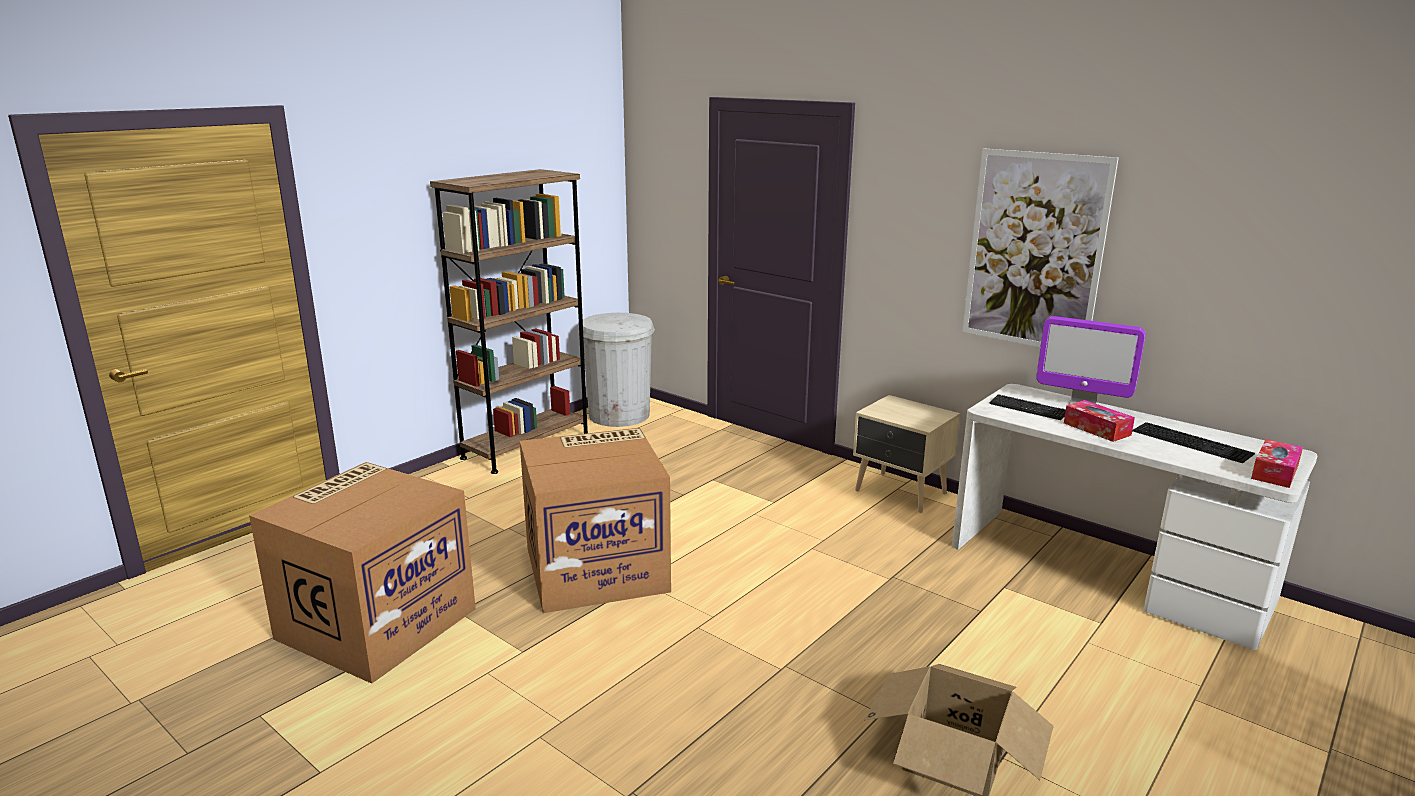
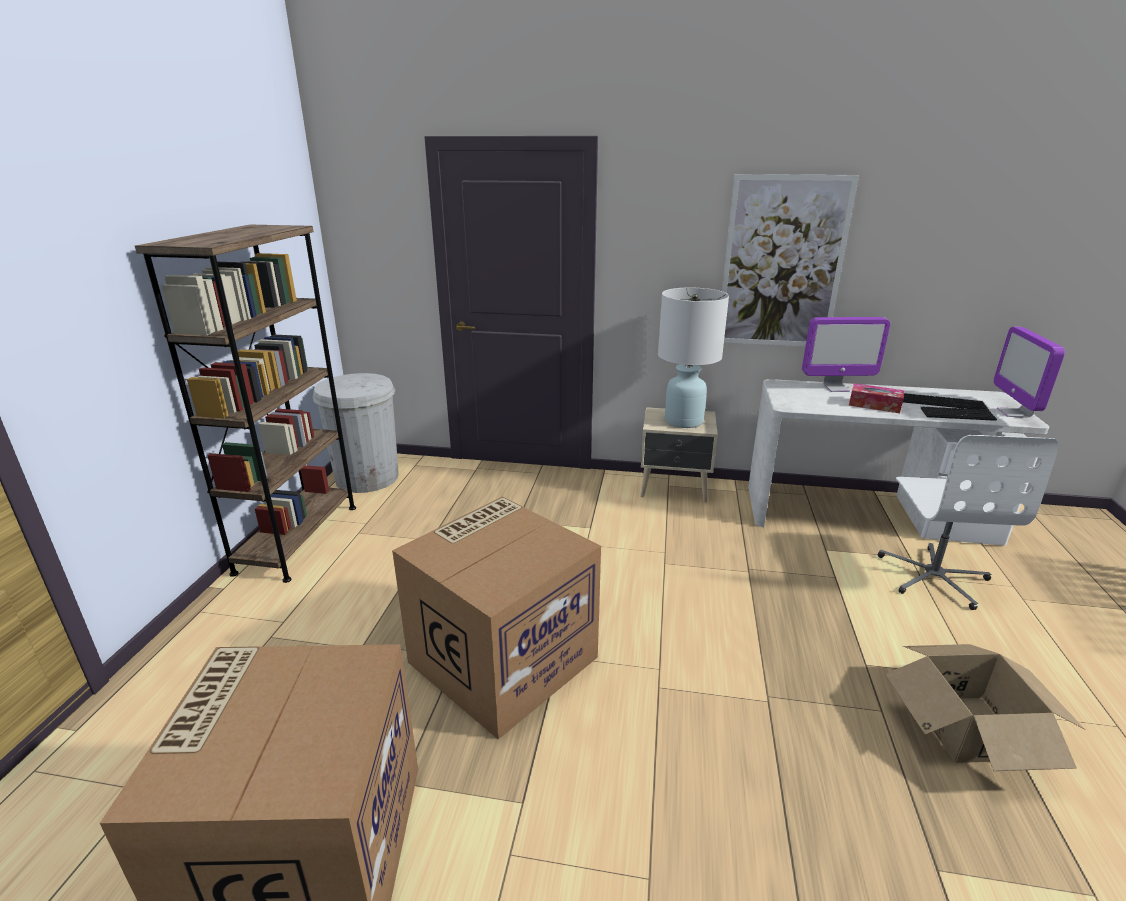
camera: 30 degrees left, 5 degrees up
keyboard [989,394,1066,420] -> keyboard moved to [920,407,997,421]
tissue box [1251,439,1303,488] -> monitor [994,327,1065,418]
none -> white table lamp [658,288,729,428]
none -> white office chair [878,435,1058,610]

